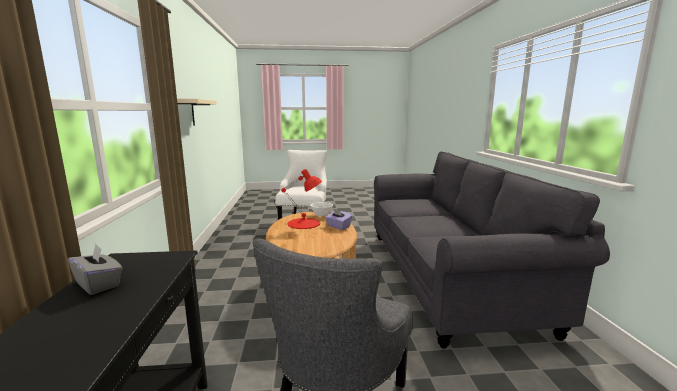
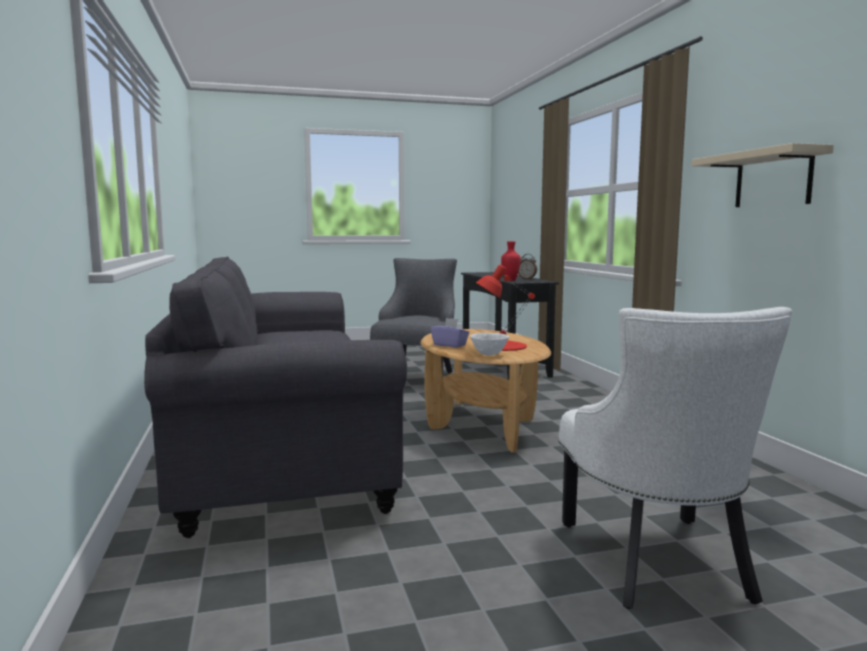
camera: 170 degrees right, 5 degrees down
grey tissue box [68,244,122,295] -> alarm clock [518,254,537,279]
none -> red vase [501,241,521,281]

